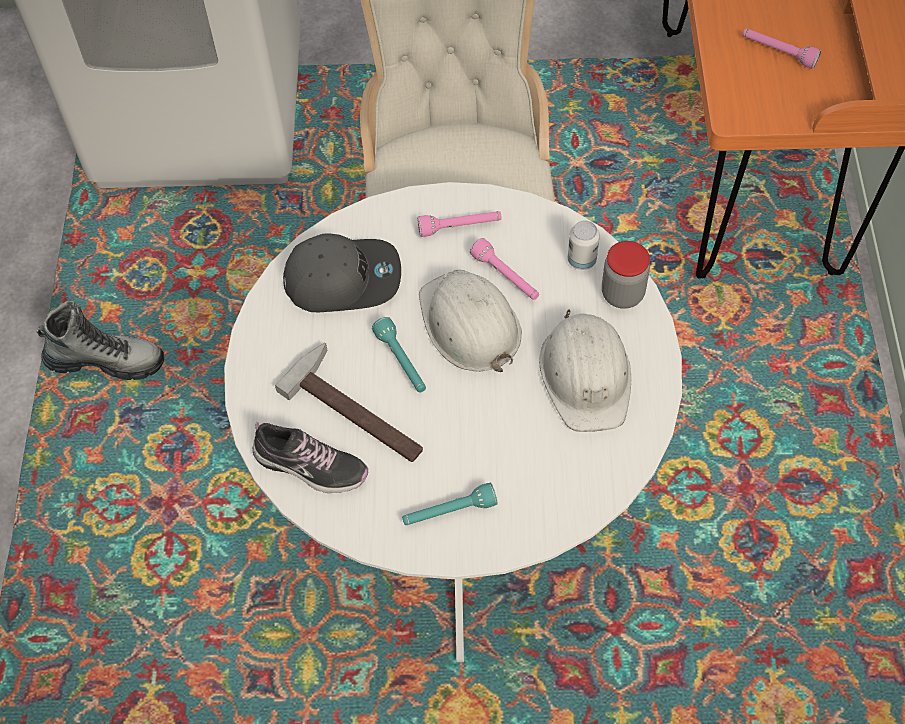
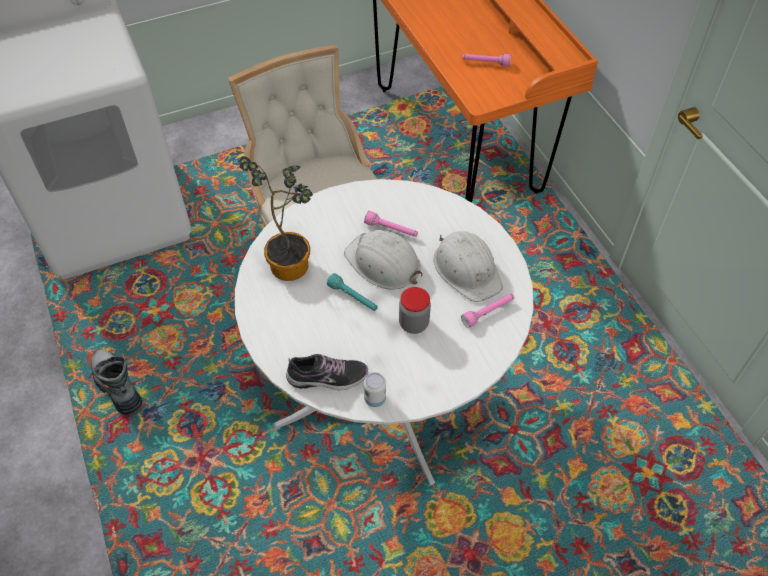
camera: 25 degrees left, 5 degrees down
boot [37,301,164,380] -> boot turned 105 degrees counterclockwise [91,348,142,415]
hammer [275,343,423,462] -> none
grey cap [283,234,401,312] -> potted plant [240,156,313,281]
turquoise flashlight [402,483,497,525] -> none
pink flashlight [417,211,502,237] -> pink flashlight moved to [461,294,515,328]
can [568,221,600,270] -> can moved to [364,372,386,407]
jar [602,241,650,309] -> jar moved to [399,287,431,334]

